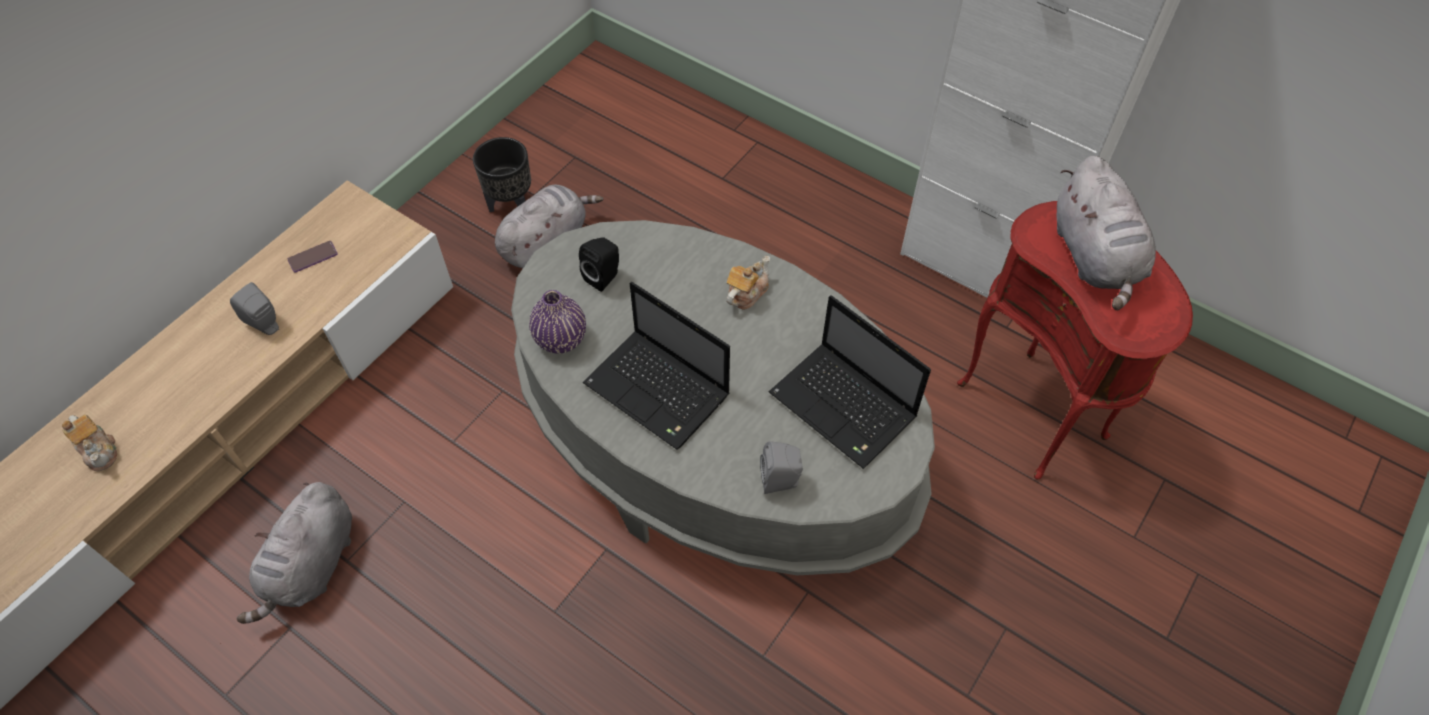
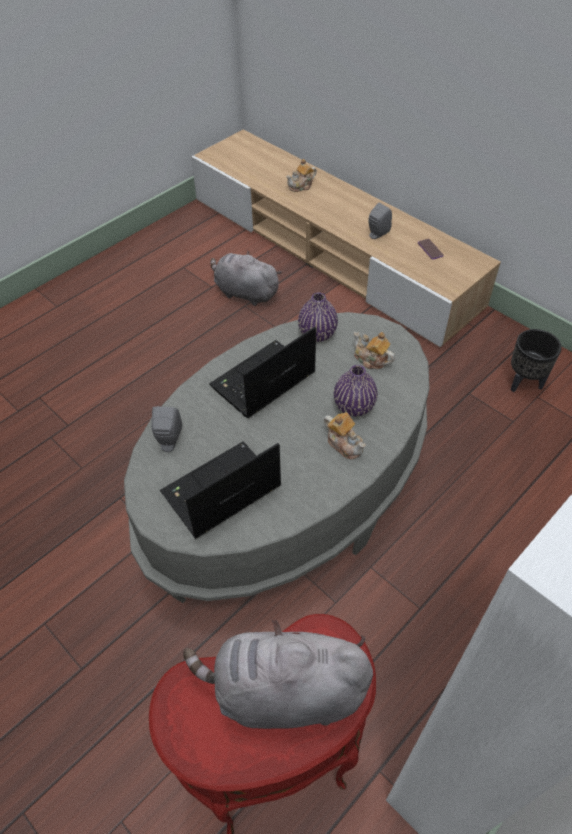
camera: 100 degrees right, 5 degrees down
grey plush toy [495,185,603,268] -> none
black speaker [579,237,619,292] -> teapot [354,332,395,369]
none -> purple vase [334,365,378,416]

